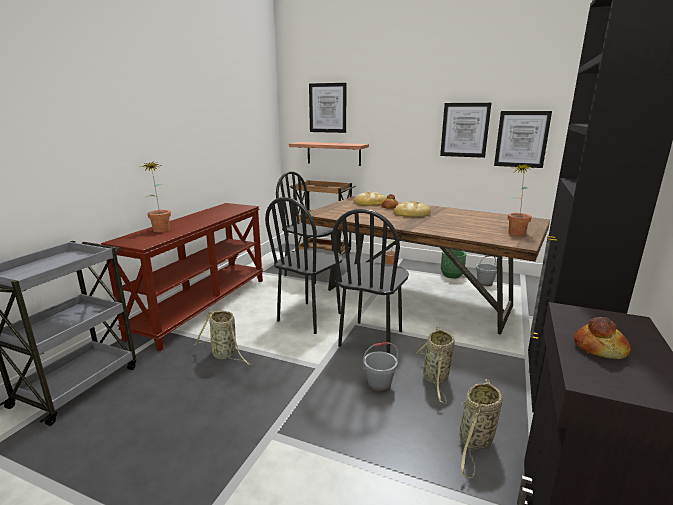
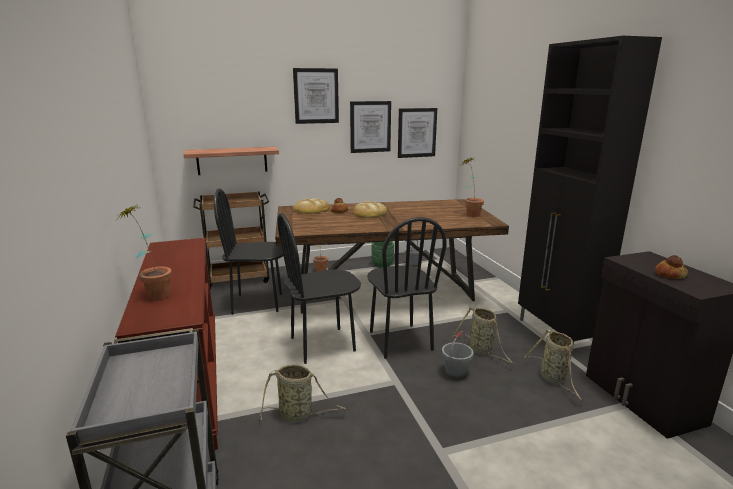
camera: 40 degrees left, 0 degrees up
black chair [265,197,343,334] -> black chair turned 75 degrees clockwise [277,213,361,364]
picture [309,83,347,133] -> picture moved to [293,68,339,124]

